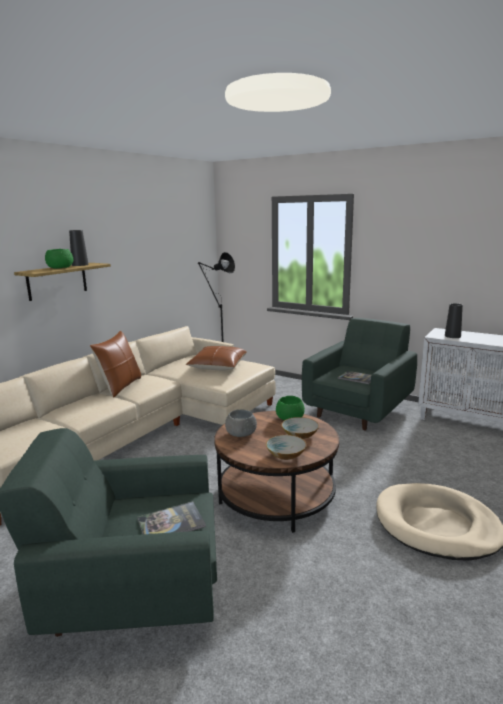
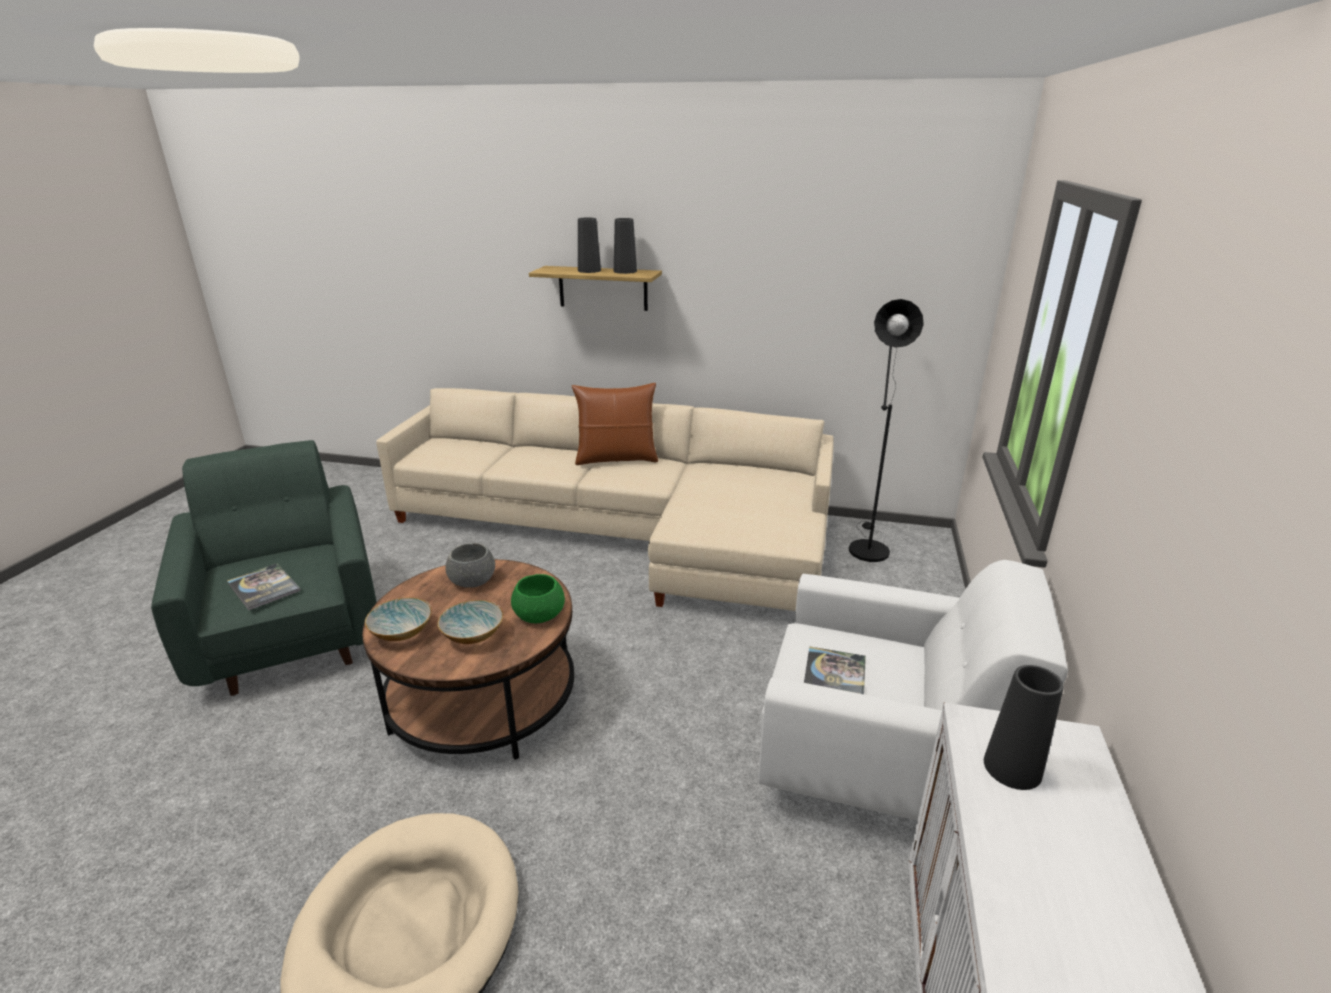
camera: 70 degrees right, 10 degrees up
green bowl [45,249,73,269] -> black vase [578,217,601,273]
brown pillow [186,346,247,370] -> none
green armchair [302,318,417,431] -> white armchair [758,560,1068,820]

